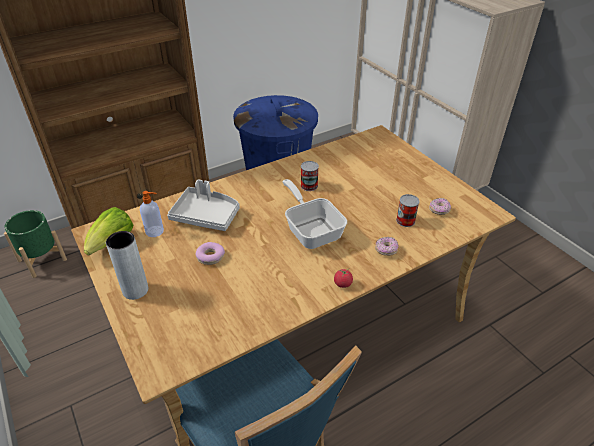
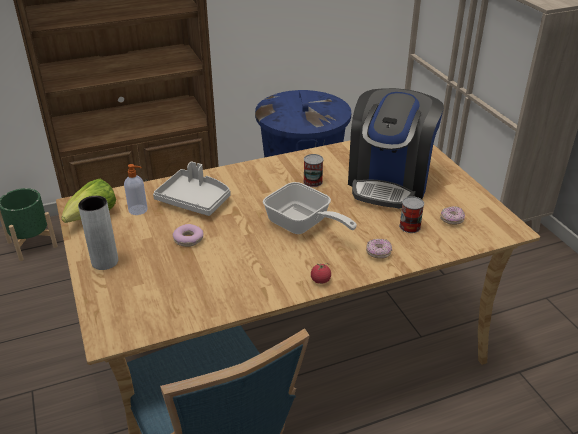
camera: 10 degrees right, 5 degrees down
frying pan [282,179,347,249] -> frying pan turned 150 degrees clockwise [263,182,357,234]
none -> coffee machine [348,88,444,209]

